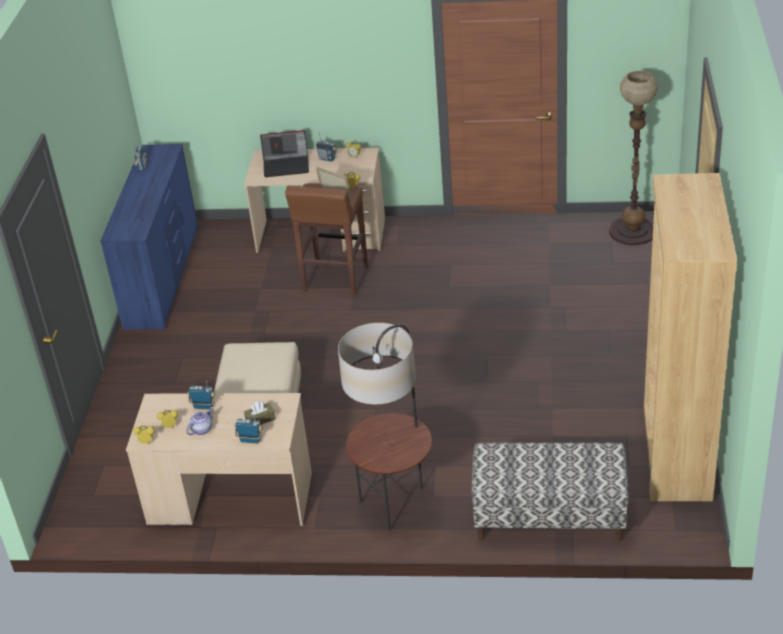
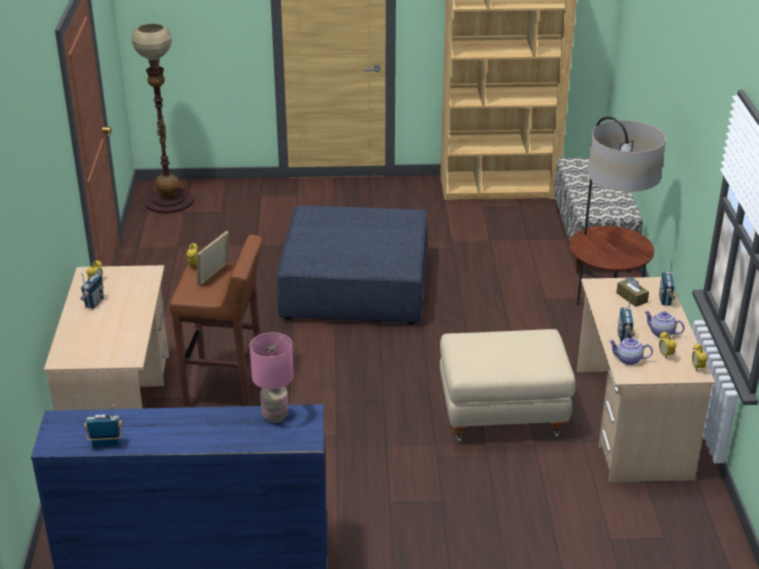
camera: 100 degrees left, 5 degrees down
laptop [260,130,309,177] -> none
none -> pink table lamp [250,332,294,423]
none -> blue ottoman [276,205,427,325]
none -> teapot [609,338,653,365]

